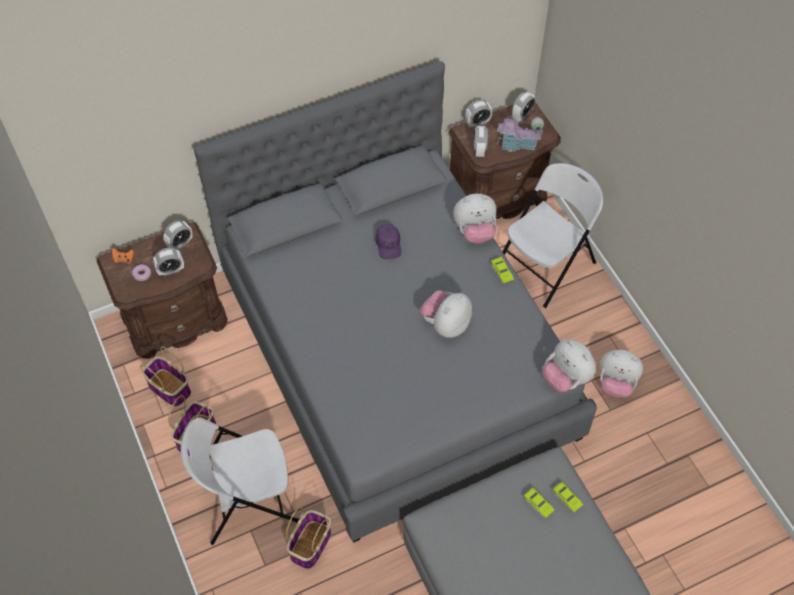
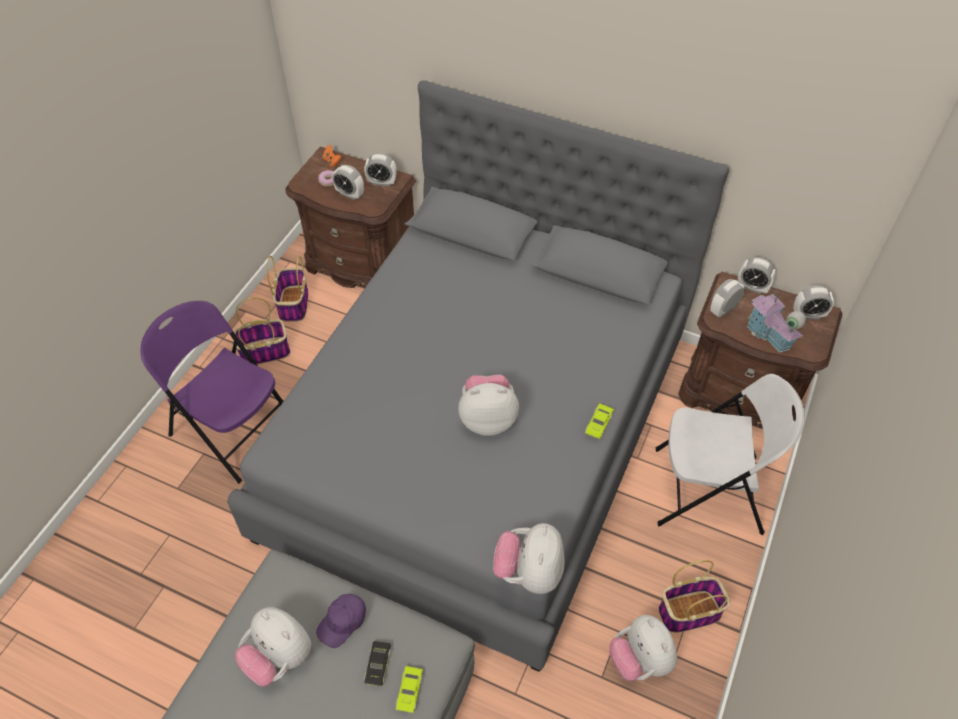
camera: 50 degrees right, 5 degrees down
white chair [181,417,299,545] -> purple chair [141,301,283,484]
basket [286,506,331,569] -> basket moved to [659,560,730,633]
purple cap [375,224,401,259] -> purple cap moved to [316,594,366,648]
plush toy [453,194,497,244] -> plush toy moved to [235,607,311,687]
green toy car [524,488,555,519] -> black toy car [364,641,391,686]

